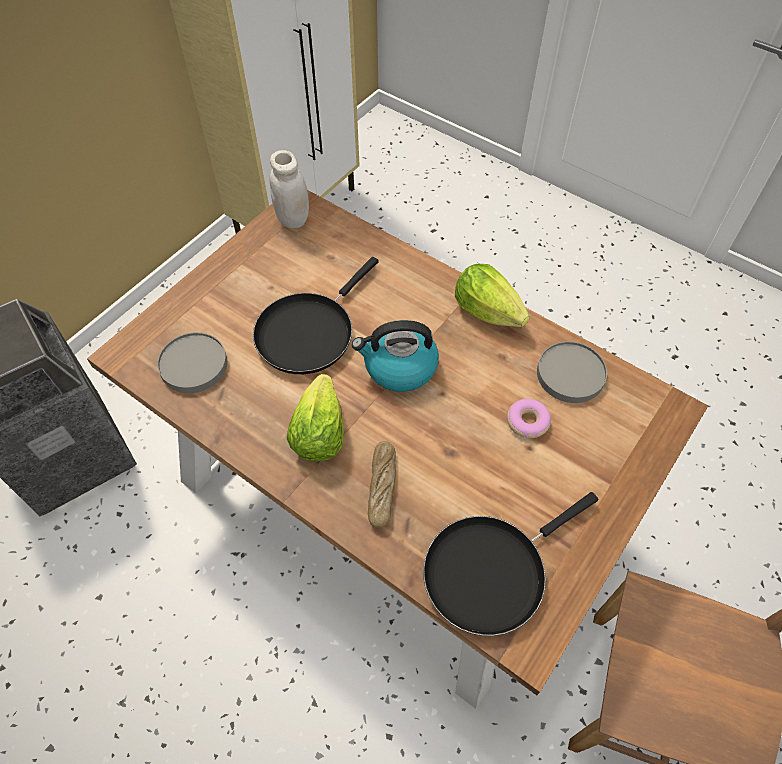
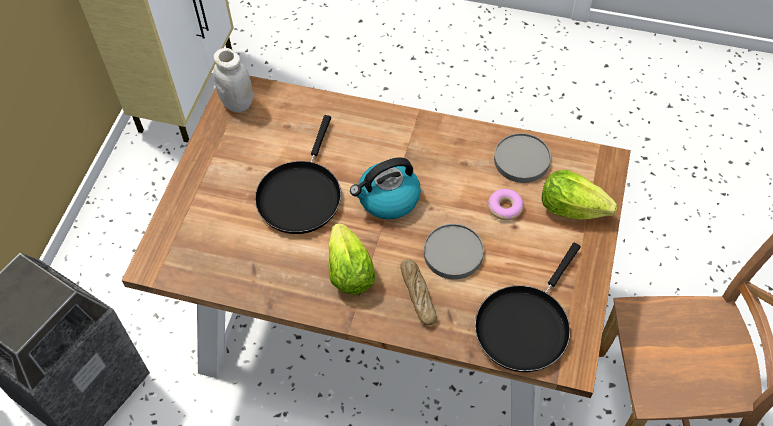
camera: 20 degrees left, 0 degrees up
grey plate [157,332,227,393] -> grey plate moved to [424,224,484,279]
lettuce [455,264,530,327] -> lettuce moved to [541,169,617,220]

